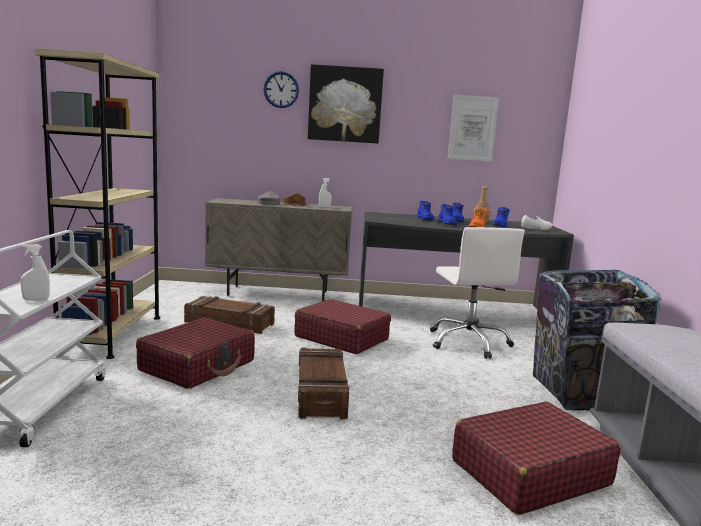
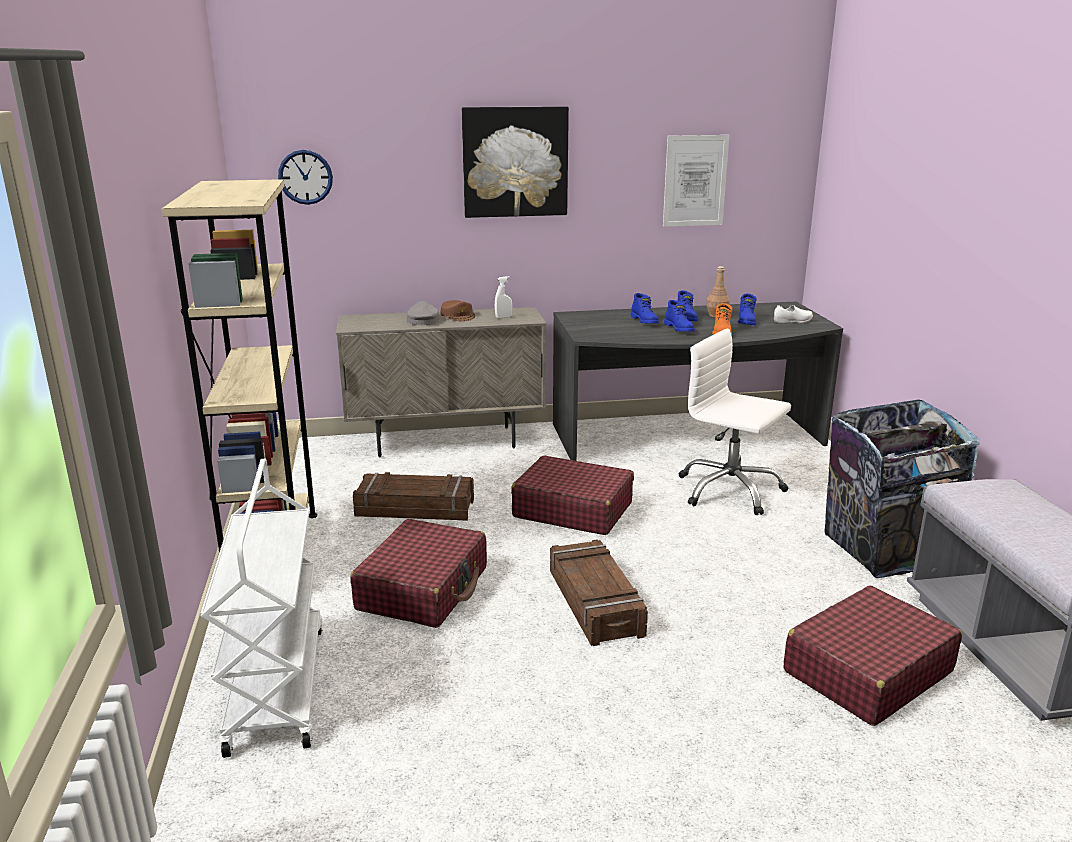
camera: 10 degrees left, 10 degrees up
white spray bottle [20,244,50,301] -> none
wall clock [264,71,299,108] -> wall clock moved to [278,150,333,205]
white office chair [430,227,525,359] -> white office chair turned 150 degrees clockwise [679,329,791,515]

